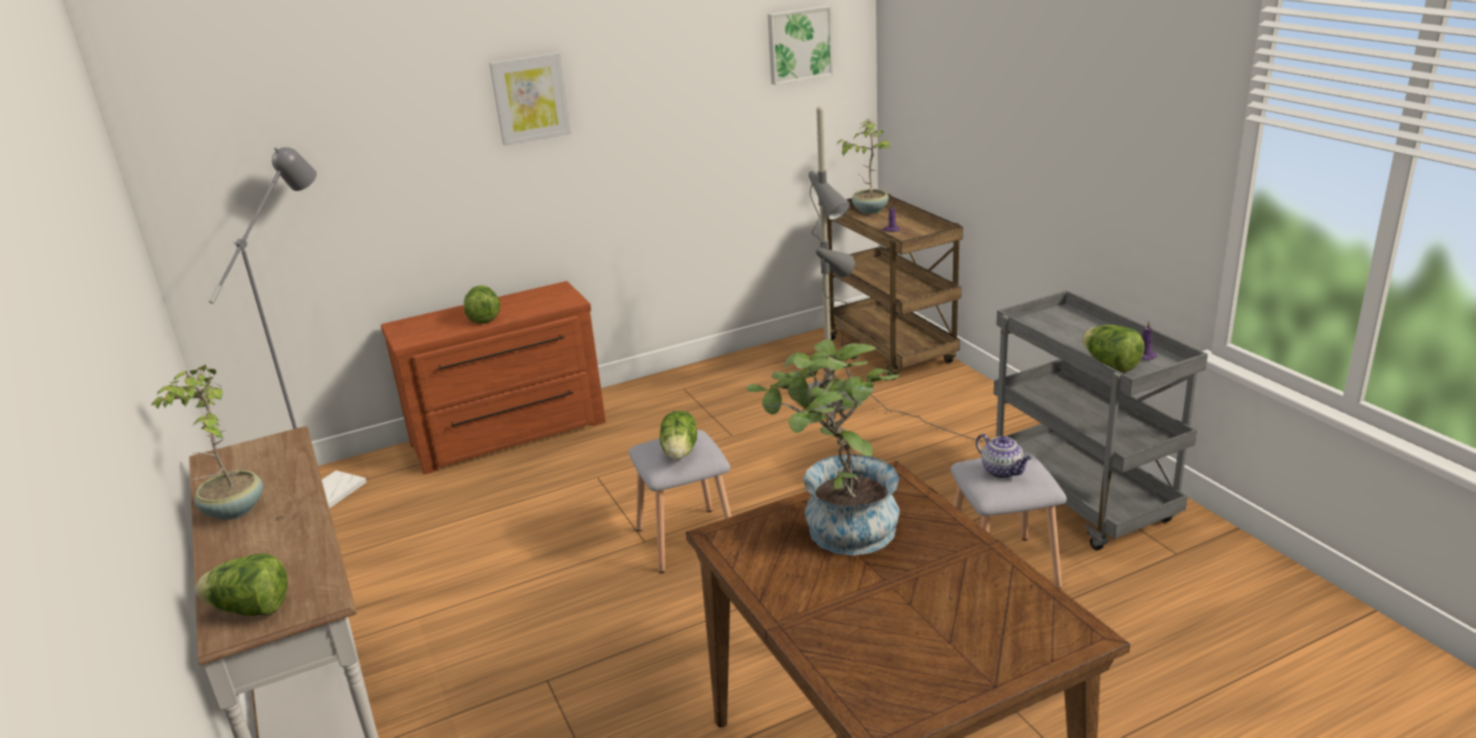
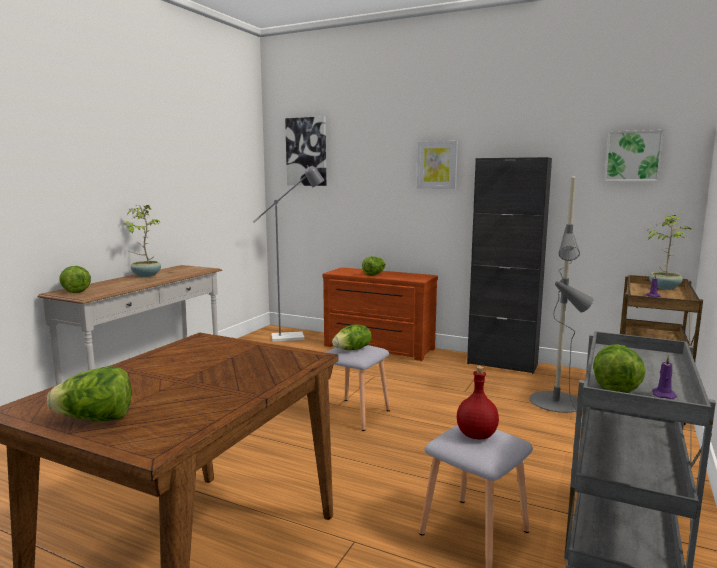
camera: 50 degrees right, 15 degrees down
potted plant [746,339,900,555] -> none
teapot [976,434,1031,478] -> red bottle [457,366,499,439]
none -> lettuce [47,366,131,421]
none -> picture [285,116,326,186]
none -> black cabinet [467,157,552,374]

